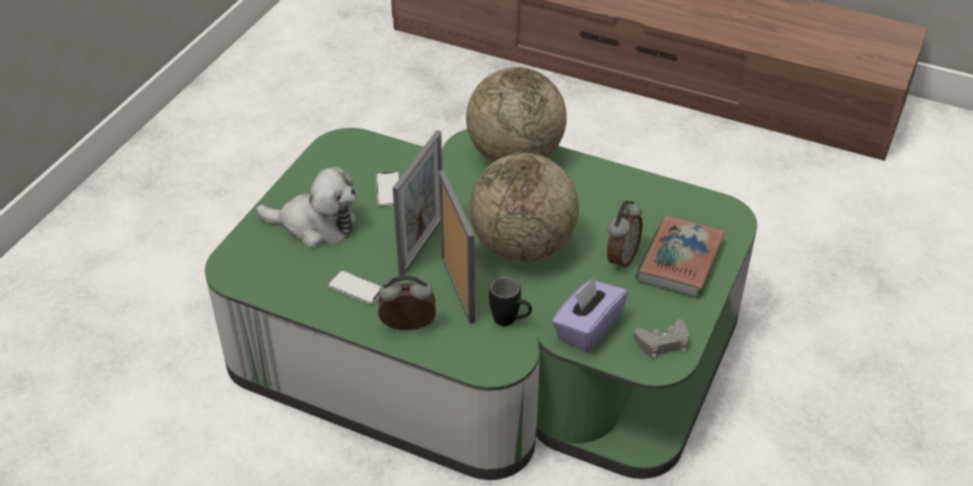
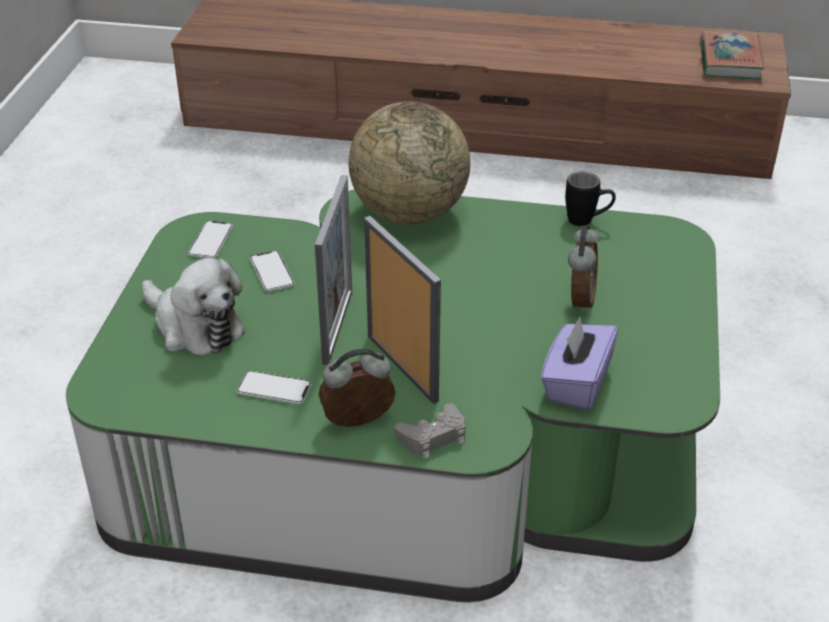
camera: 15 degrees left, 5 degrees down
plush toy [256,167,356,248] -> plush toy turned 45 degrees clockwise [142,257,245,355]
globe [469,153,579,263] -> none
black mug [489,277,532,326] -> black mug moved to [565,171,616,226]
grey game controller [634,319,689,359] -> grey game controller moved to [395,403,465,459]
book [635,216,725,298] -> book moved to [700,31,765,80]
none -> phone [188,221,233,258]

